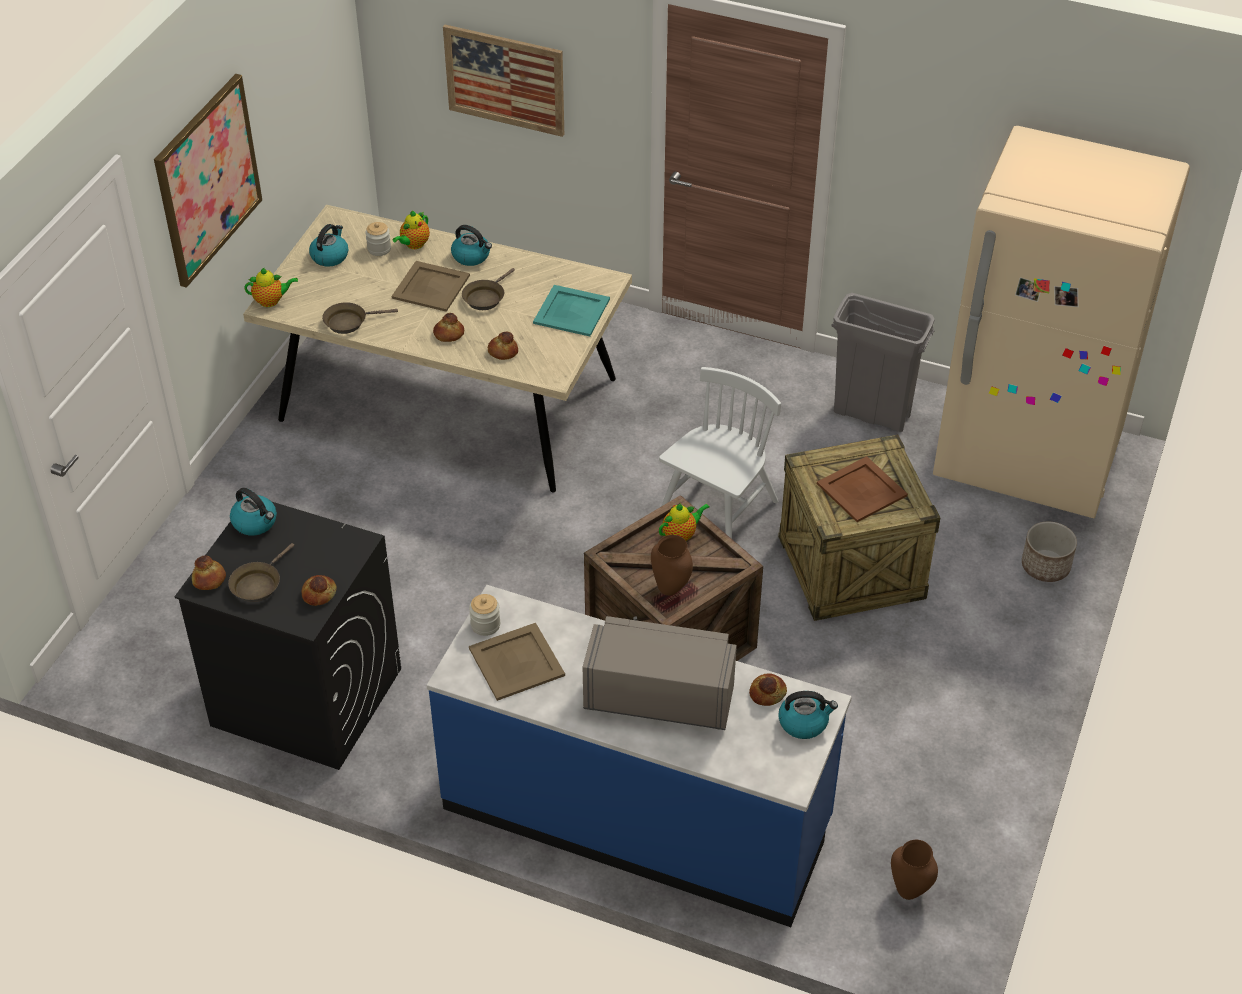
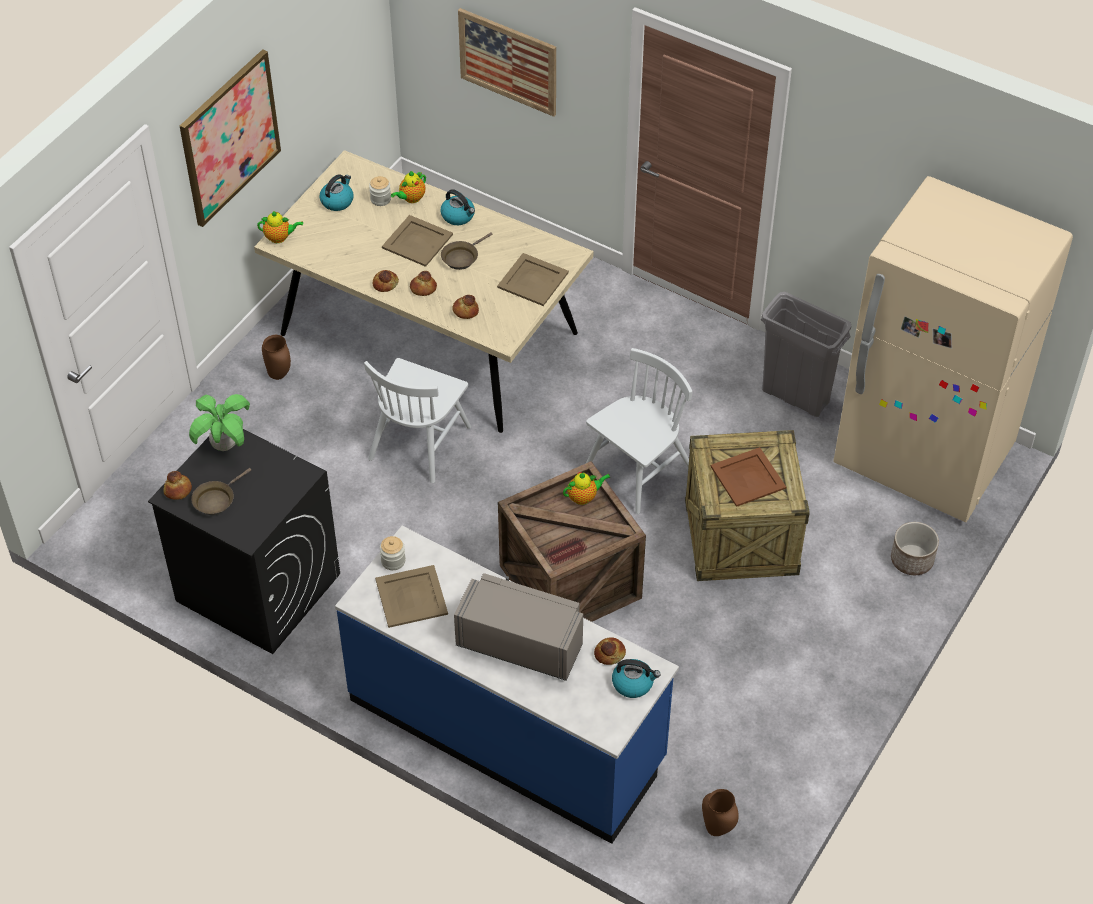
camera: 10 degrees right, 5 degrees up
kettle [230,488,277,536] -> potted plant [189,394,250,451]
bread [302,575,337,606] -> bread moved to [373,270,399,292]
brown frying pan [322,302,398,334] -> none
turquoise tray [533,285,610,336] -> beige tray [497,253,569,306]
brown vase [651,535,693,596] -> brown vase moved to [262,335,291,380]
none -> white chair [364,358,471,483]

